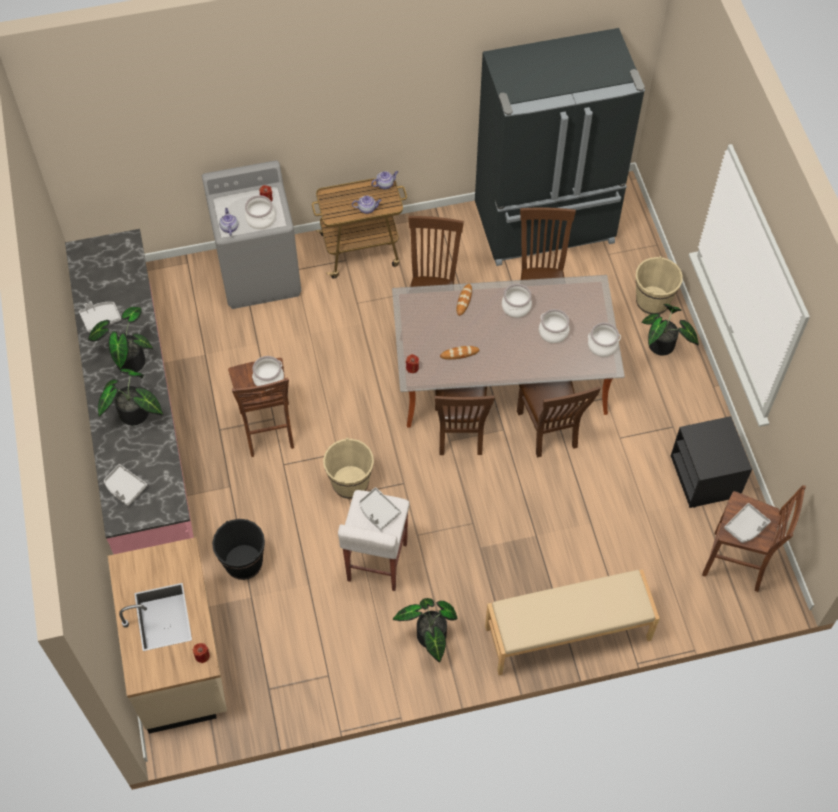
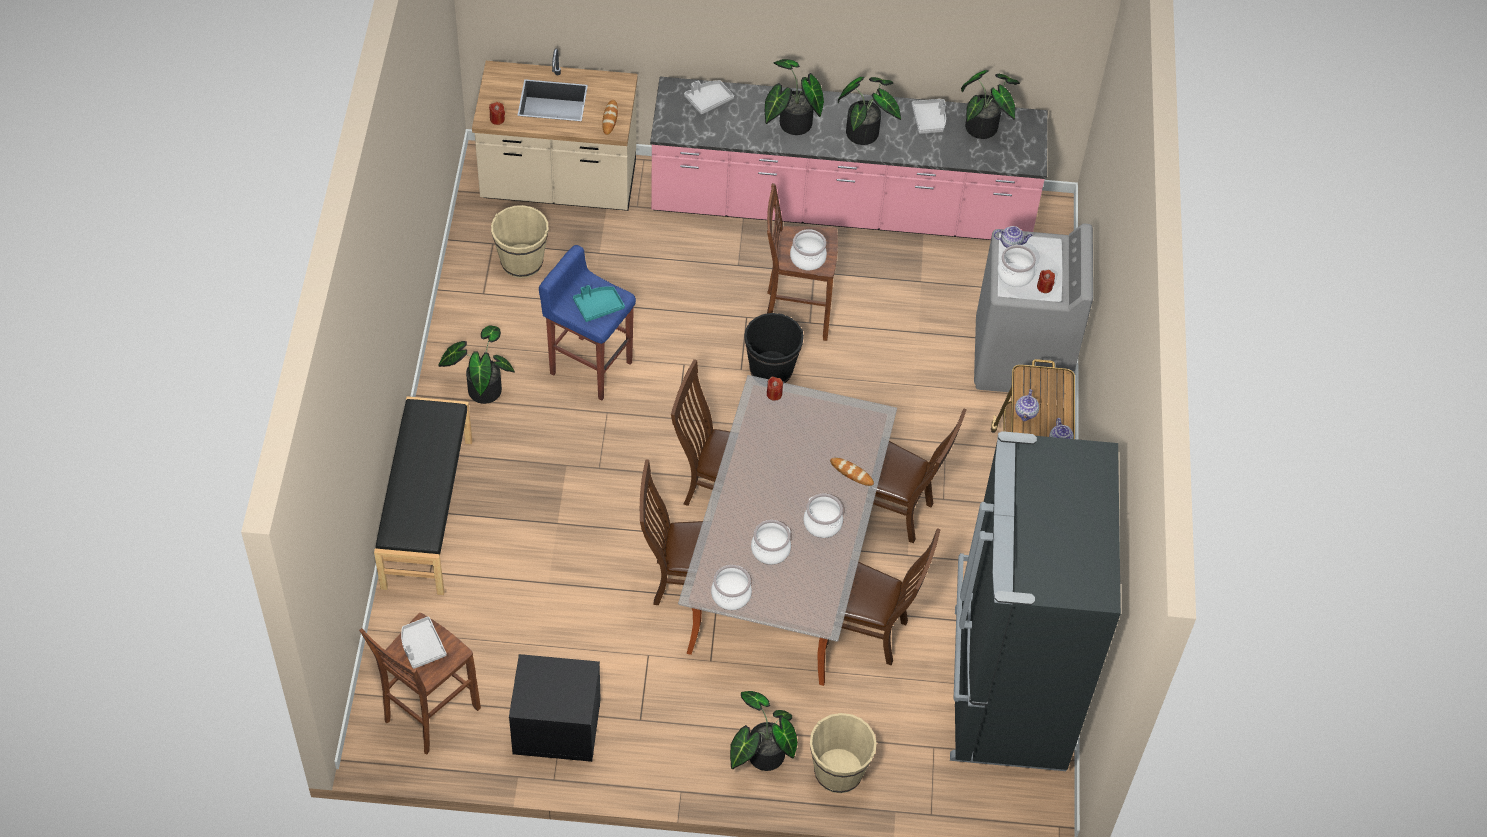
camera: 105 degrees right, 5 degrees down
black bucket [212,519,265,580] -> black bucket moved to [744,313,804,383]
beige bucket [323,438,374,499] -> beige bucket moved to [491,205,549,278]
white stool [338,490,409,591] -> blue stool [539,245,636,400]
grey tray [359,487,401,531] -> turquoise tray [573,285,625,322]
bread [440,346,479,359] -> bread moved to [602,100,618,135]
beige bench [485,569,660,675] -> black bench [374,396,472,595]
none -> potted plant [961,70,1020,139]

